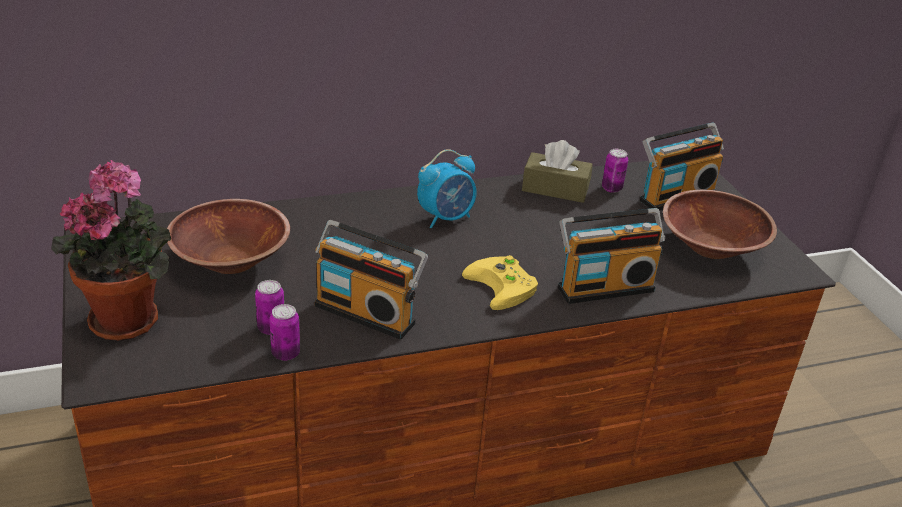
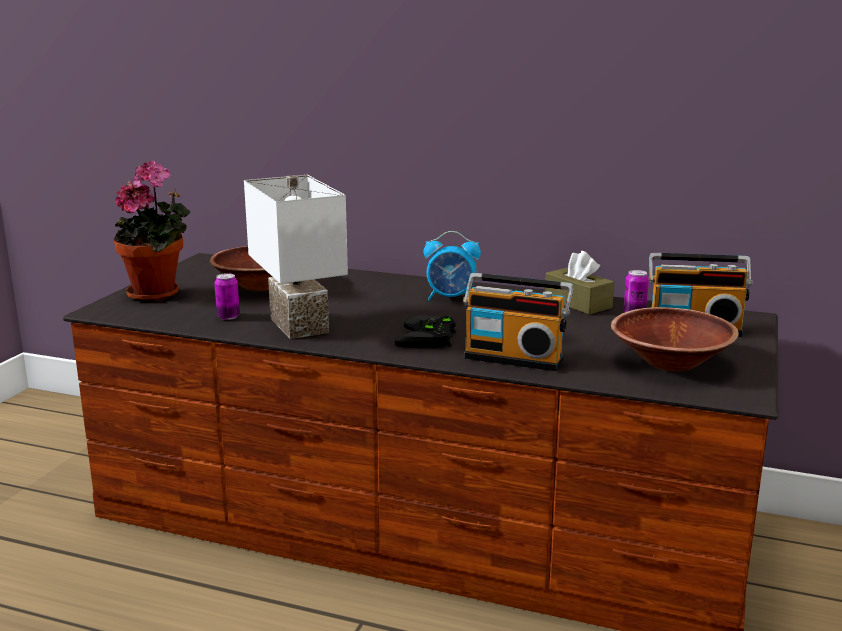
camera: 40 degrees right, 15 degrees down
can [269,304,300,361] -> none
radio [315,220,428,340] -> white table lamp [244,175,348,339]
yellow game controller [462,255,538,310] -> black game controller [395,315,456,348]

